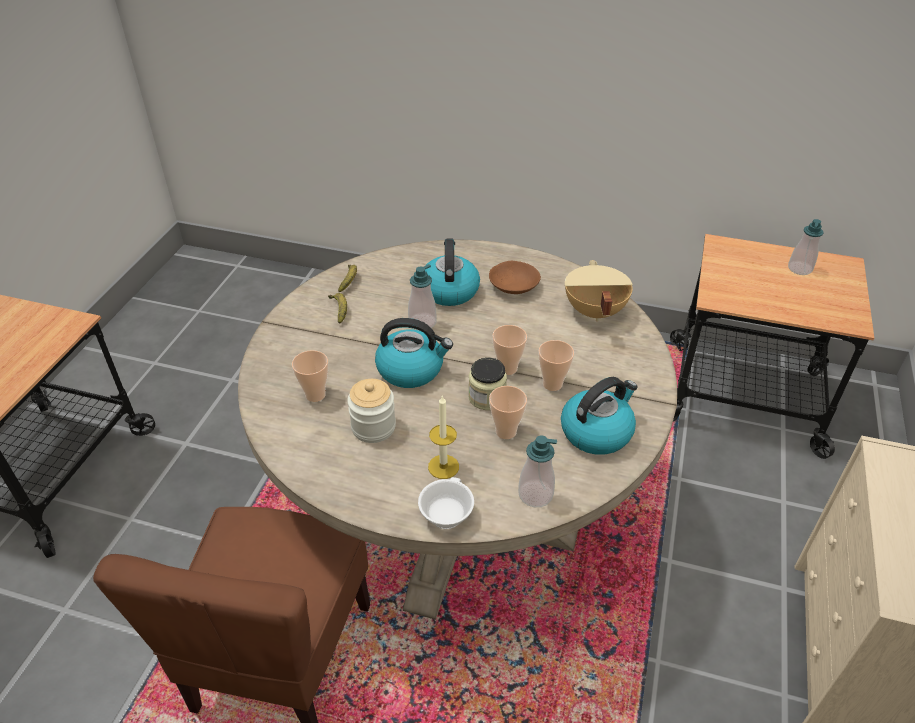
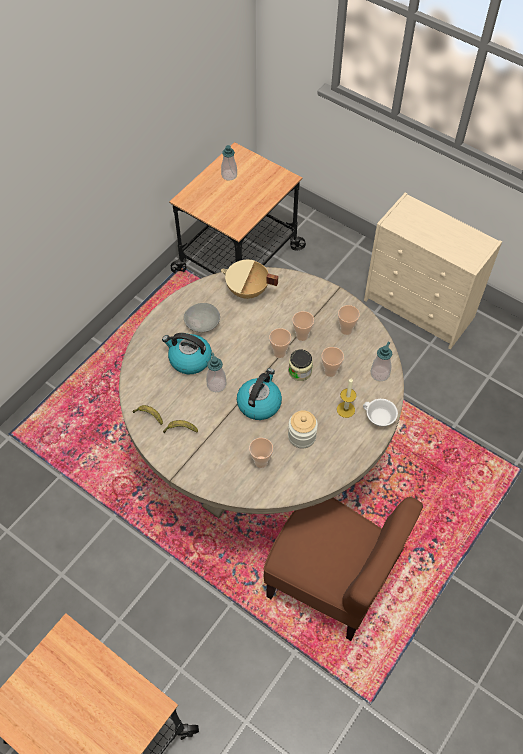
camera: 70 degrees left, 15 degrees up
brown bowl [489,261,541,294] -> grey bowl [184,303,220,332]
kettle [561,377,638,455] -> cup [338,305,360,335]

